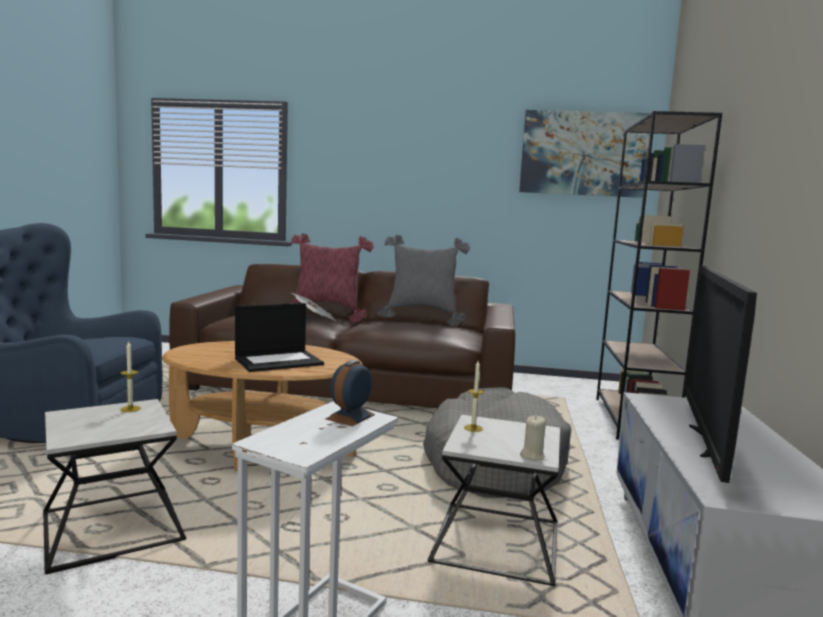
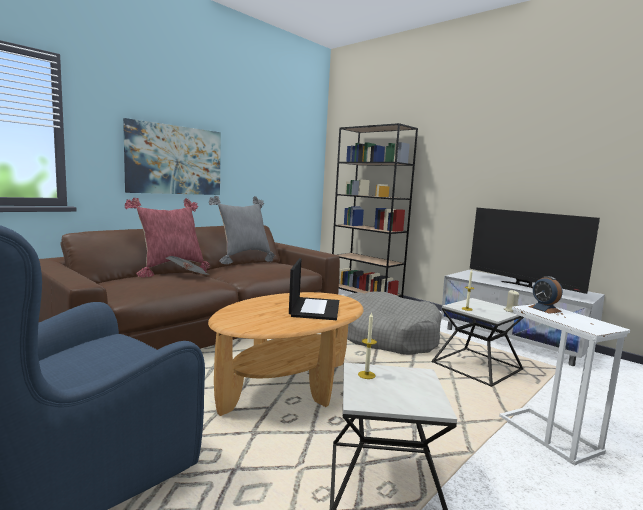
camera: 55 degrees left, 0 degrees up
picture [519,110,650,198] -> picture moved to [123,118,221,195]

